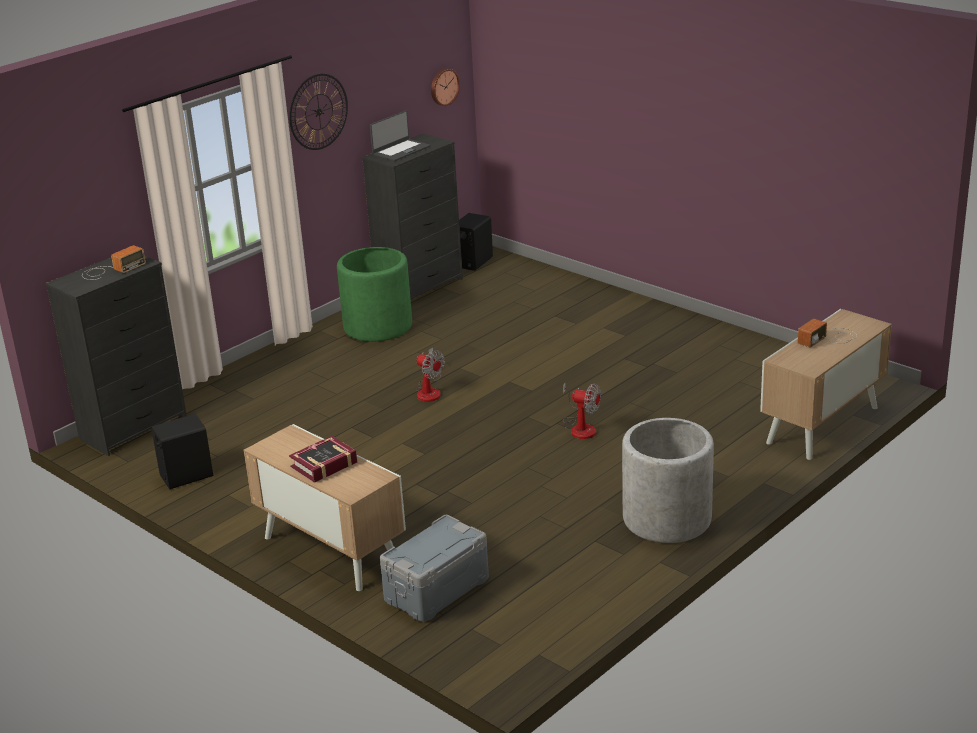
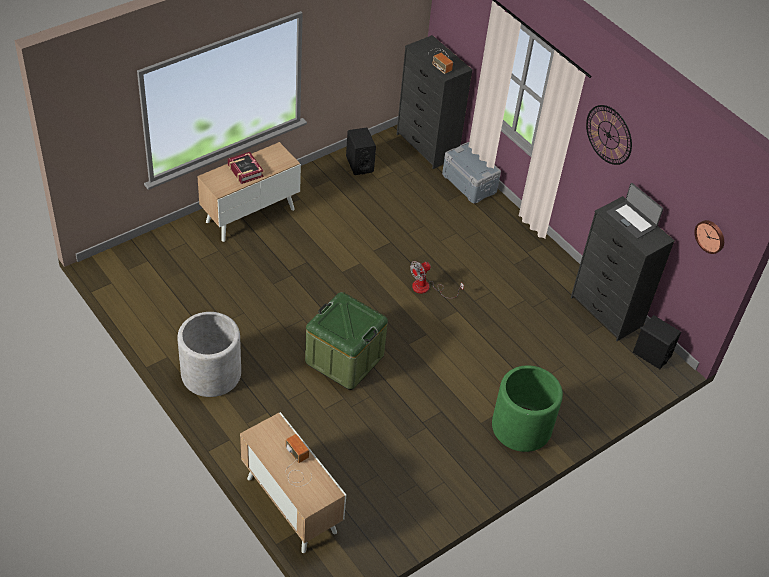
camera: 95 degrees right, 20 degrees up
green planter [337,247,412,342] -> green planter moved to [492,365,563,452]
grey storage box [380,515,489,622] -> grey storage box moved to [442,142,501,203]
fan [563,382,601,439] -> green storage box [305,292,388,390]

